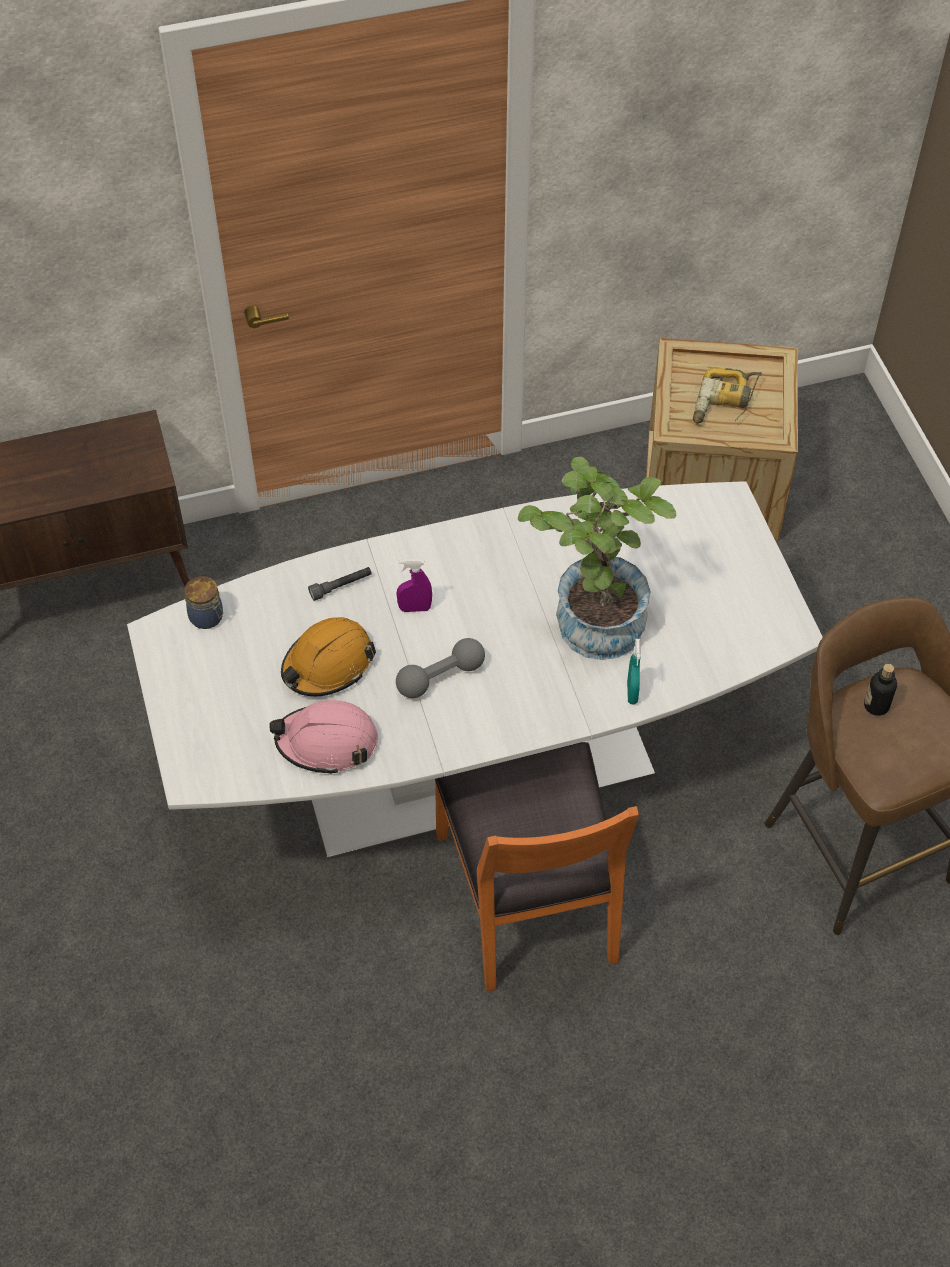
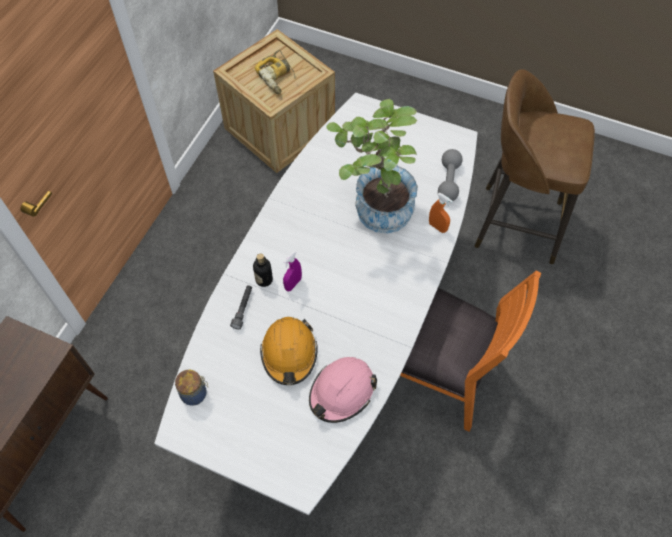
camera: 50 degrees left, 5 degrees up
grey dumbbell [396,638,485,698] -> grey dumbbell moved to [438,149,463,201]
turquoise spray bottle [627,639,641,705] -> orange spray bottle [429,193,452,233]
bottle [864,664,897,716] -> bottle moved to [253,254,273,287]

